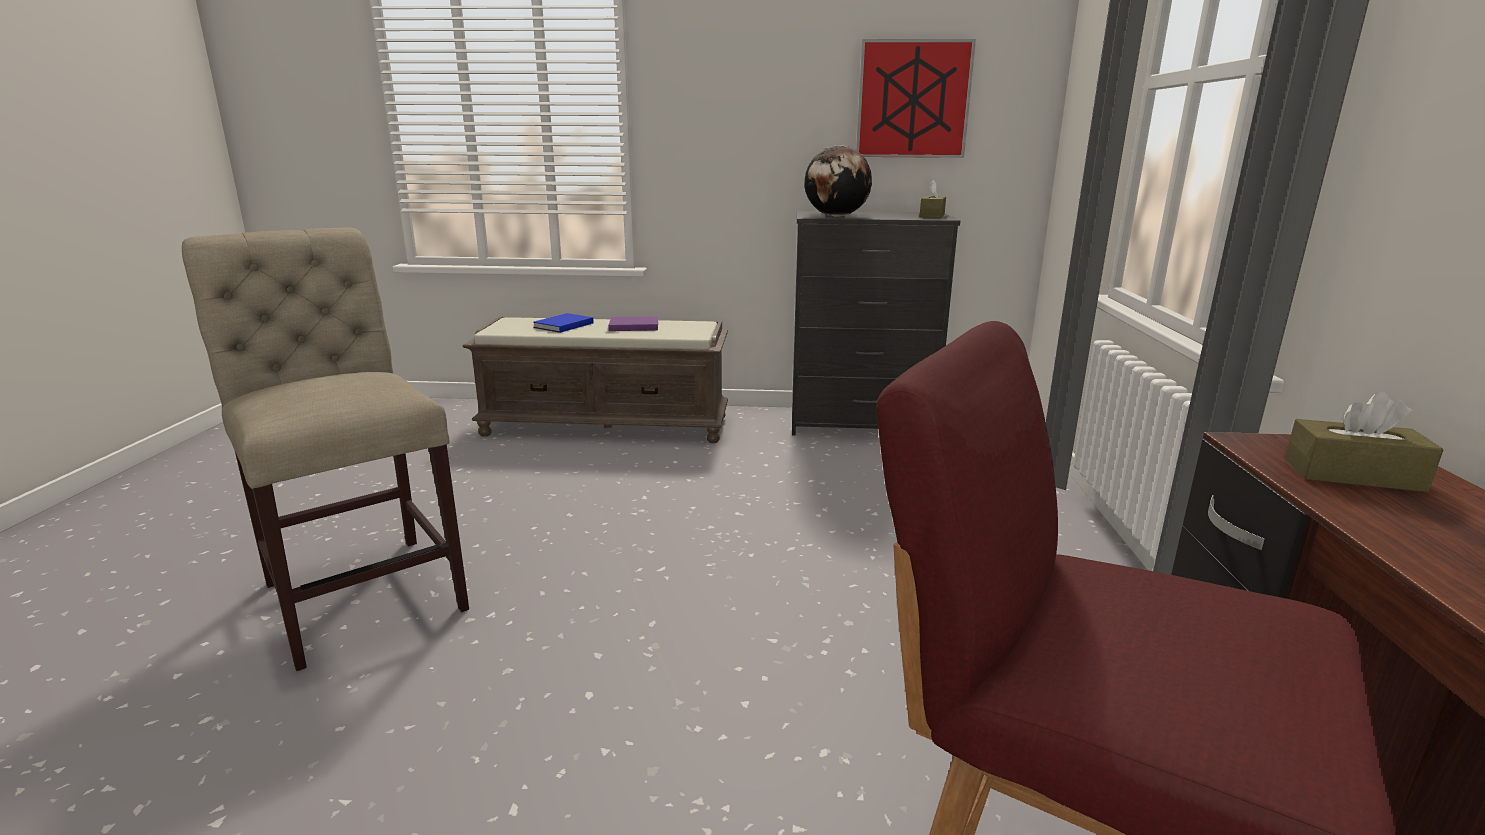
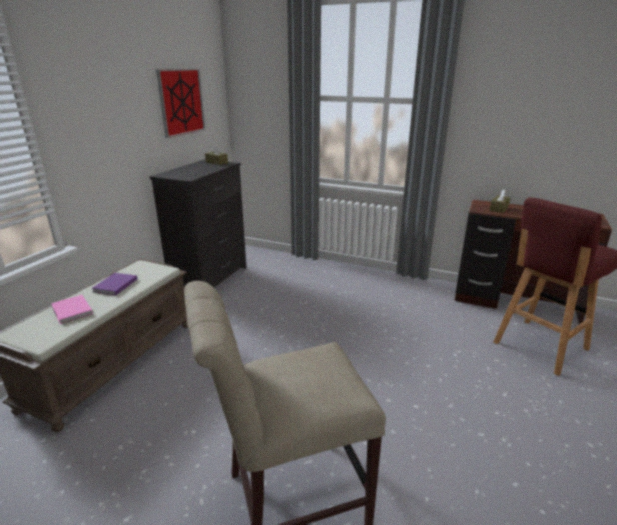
camera: 70 degrees left, 5 degrees up
blue book [533,313,594,333] -> pink book [51,295,93,324]
globe [804,145,872,217] -> none

